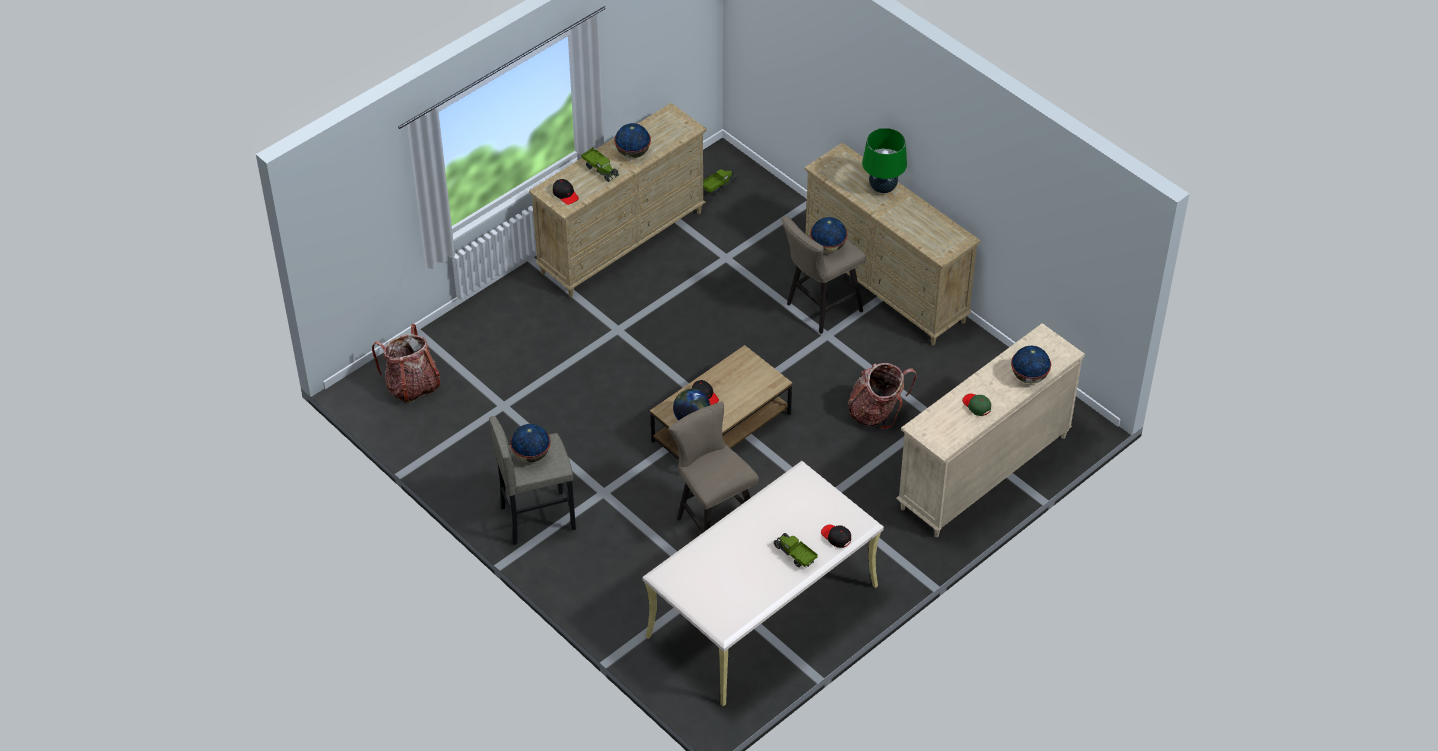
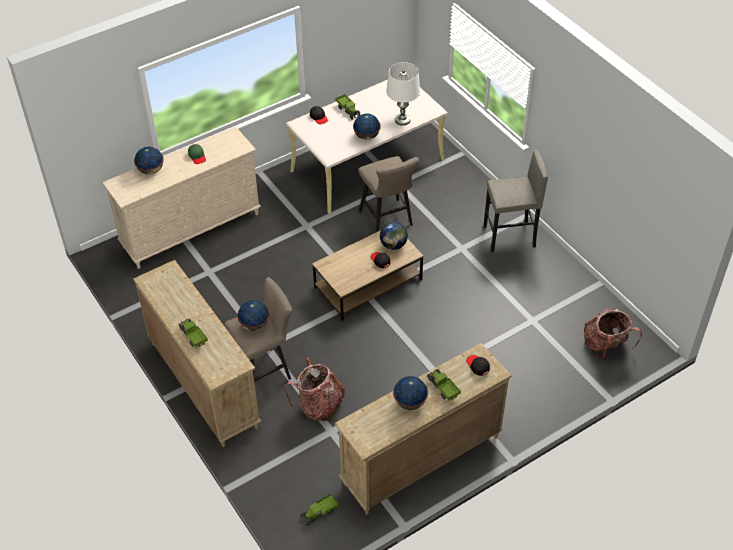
camera: 170 degrees left, 0 degrees up
globe [510,424,551,462] -> globe moved to [353,114,381,140]
backpack [848,363,917,429] -> backpack moved to [285,357,345,421]
green table lamp [862,128,907,193] -> toy truck [179,319,208,347]
none -> white table lamp [386,62,420,126]

